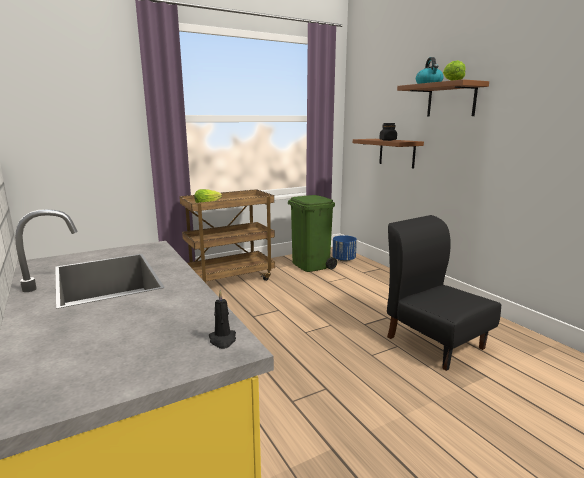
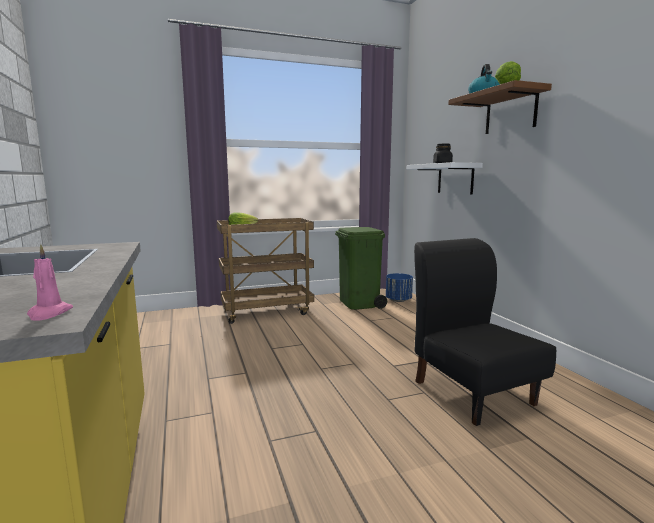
camera: 10 degrees right, 5 degrees down
black candle [209,290,236,349] -> pink candle [27,244,73,320]
brown shelf [353,139,424,168] -> white shelf [407,162,483,195]

